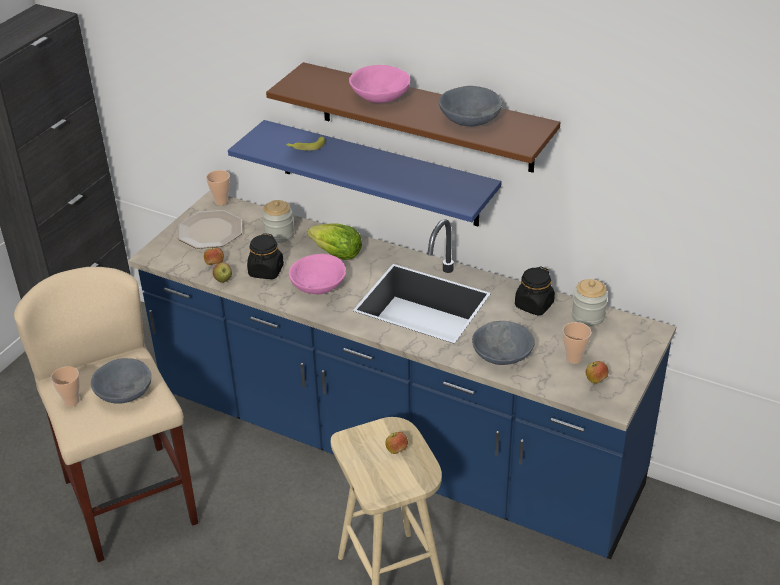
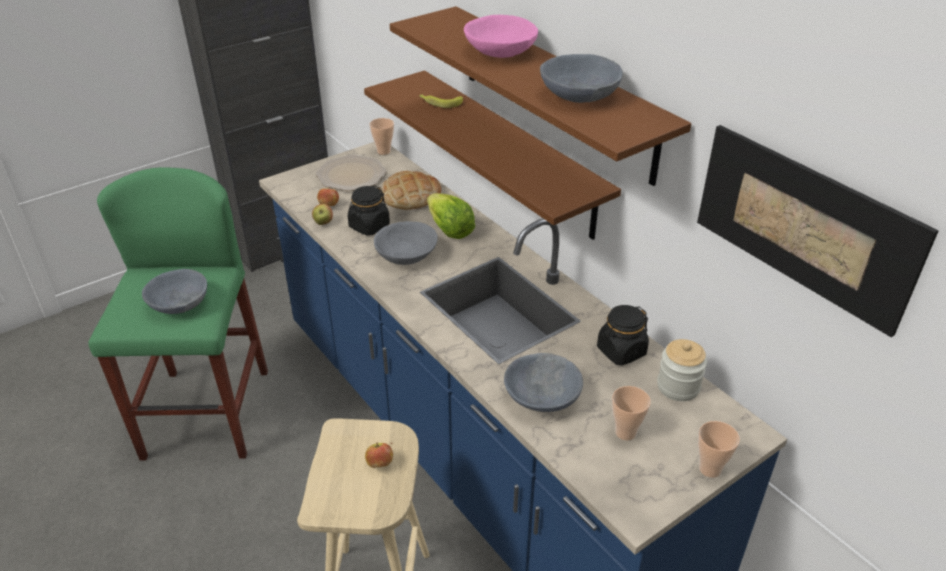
camera: 25 degrees right, 0 degrees up
beige stool [14,267,198,562] -> green stool [88,167,268,460]
cup [51,366,80,407] -> cup moved to [698,421,740,478]
blue shelf [228,120,502,226] -> brown shelf [364,71,621,240]
jar [262,200,294,243] -> bread [380,171,441,210]
pink bowl [289,254,346,294] -> grey bowl [374,221,438,265]
apple [586,361,608,383] -> none
none -> picture [697,125,939,337]

